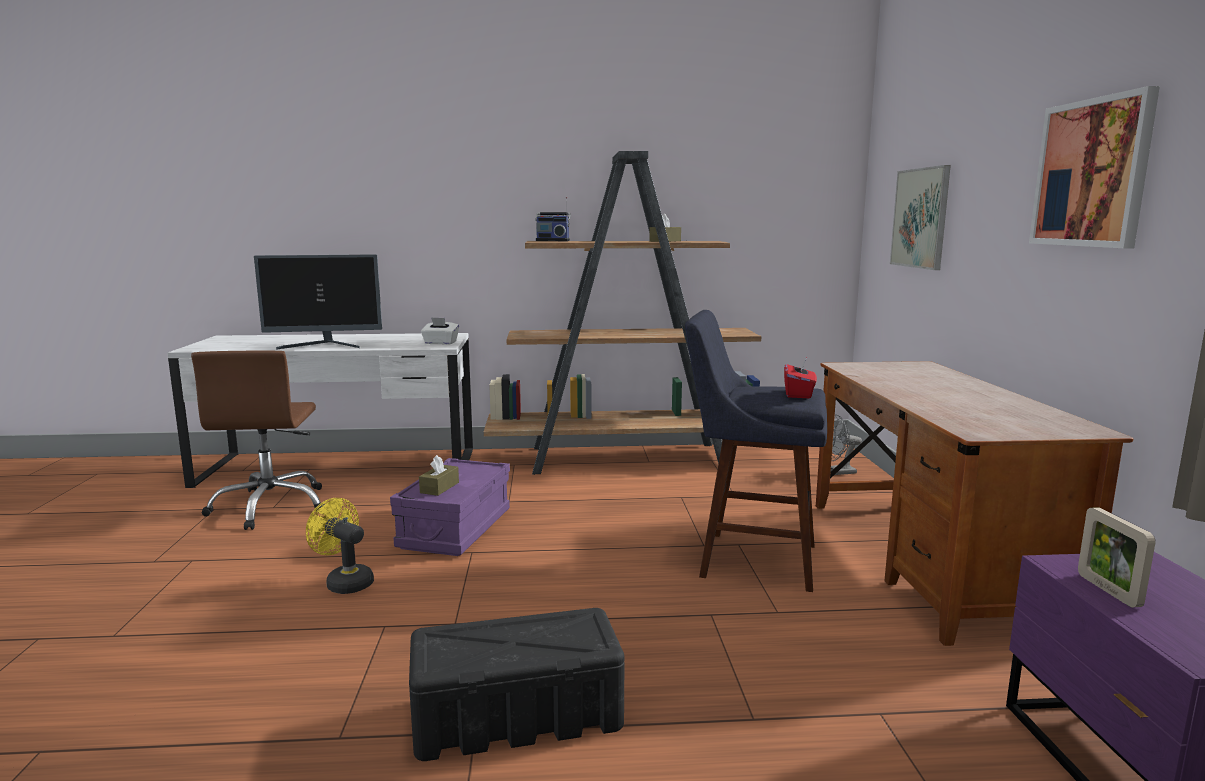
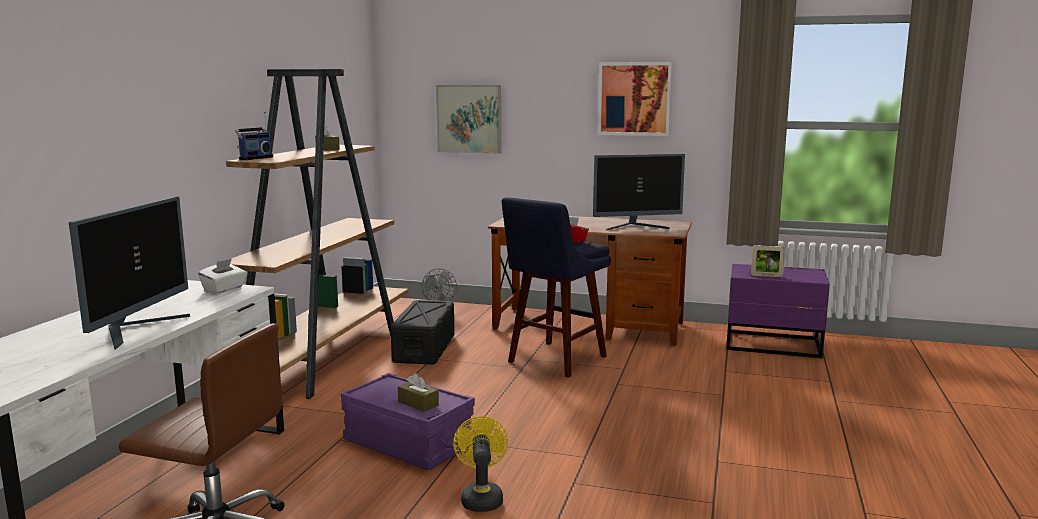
camera: 70 degrees left, 0 degrees up
yellow fan [306,498,374,594] -> yellow fan turned 120 degrees clockwise [453,416,508,512]
black storage box [409,608,625,761] -> black storage box moved to [390,300,455,365]
none -> monitor [593,154,685,231]

